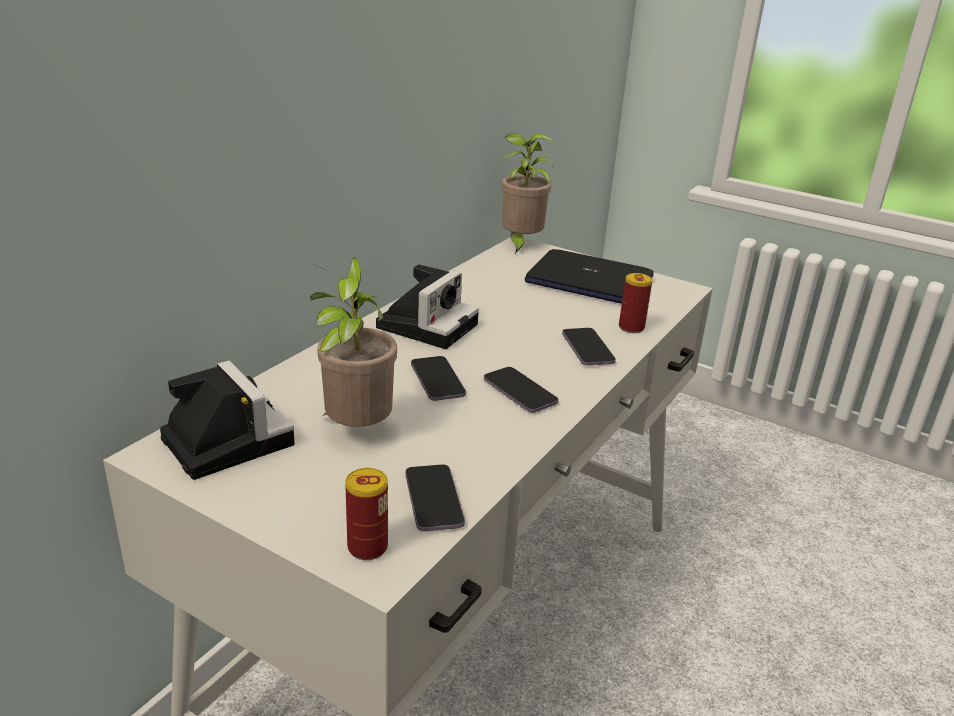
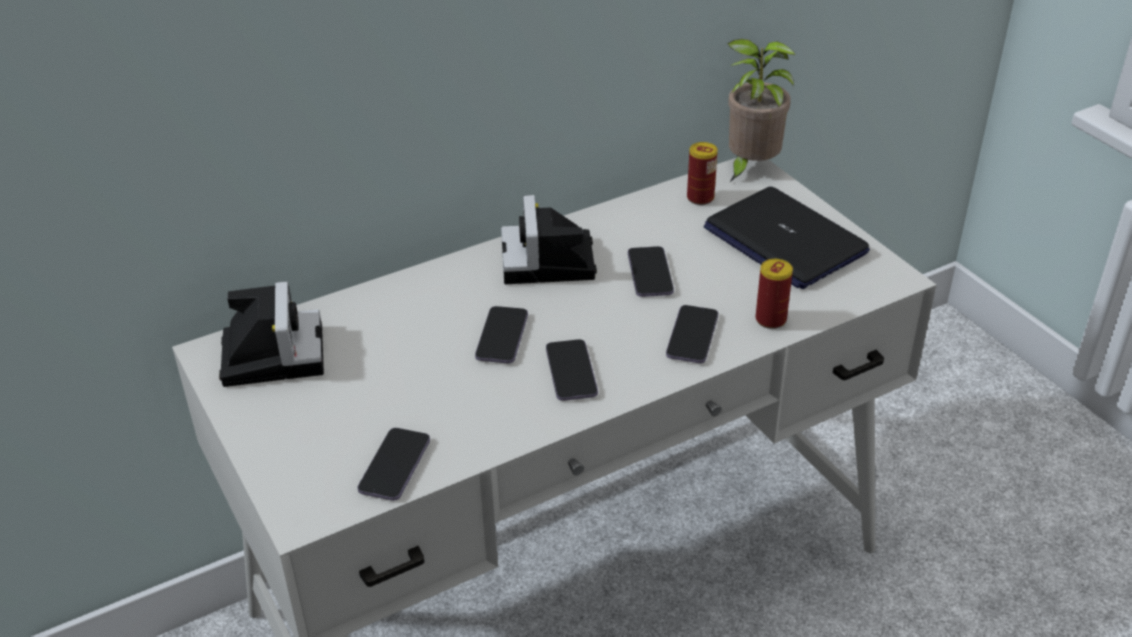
camera: 30 degrees right, 10 degrees up
potted plant [310,257,397,427] -> none
can [345,468,388,560] -> can moved to [687,142,718,205]
camera [376,264,479,349] -> camera turned 120 degrees clockwise [501,195,597,284]
none -> phone [628,246,674,297]

